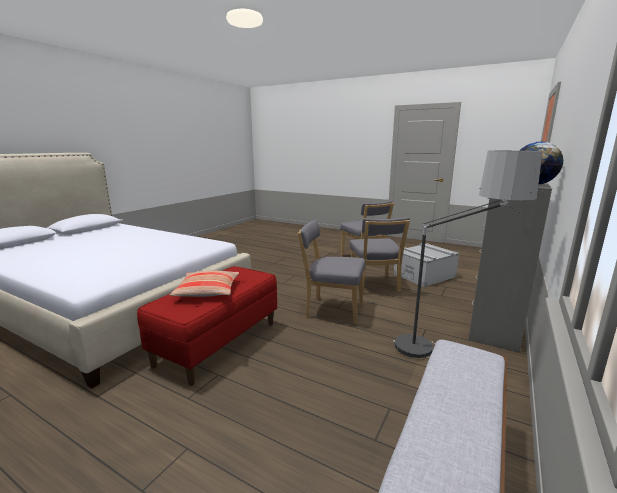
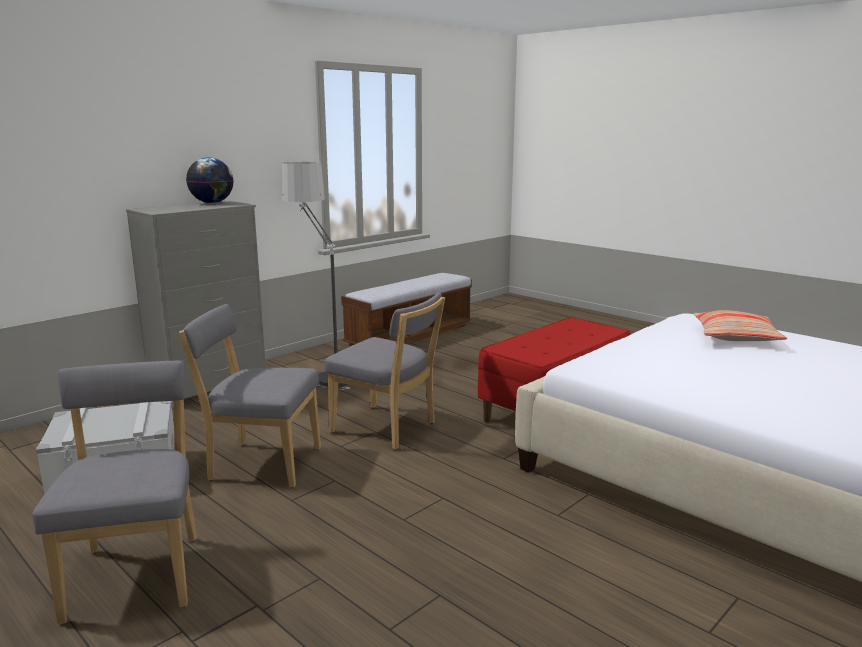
camera: 165 degrees left, 0 degrees up
pillow [170,271,239,297] -> pillow moved to [694,310,787,341]
grey chair [350,217,410,294] -> grey chair turned 90 degrees counterclockwise [179,304,321,488]

